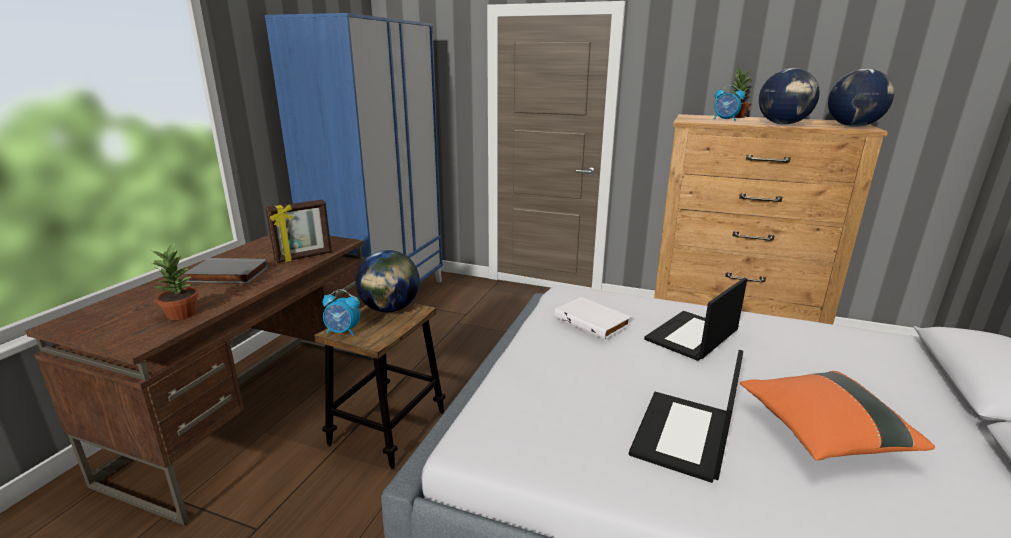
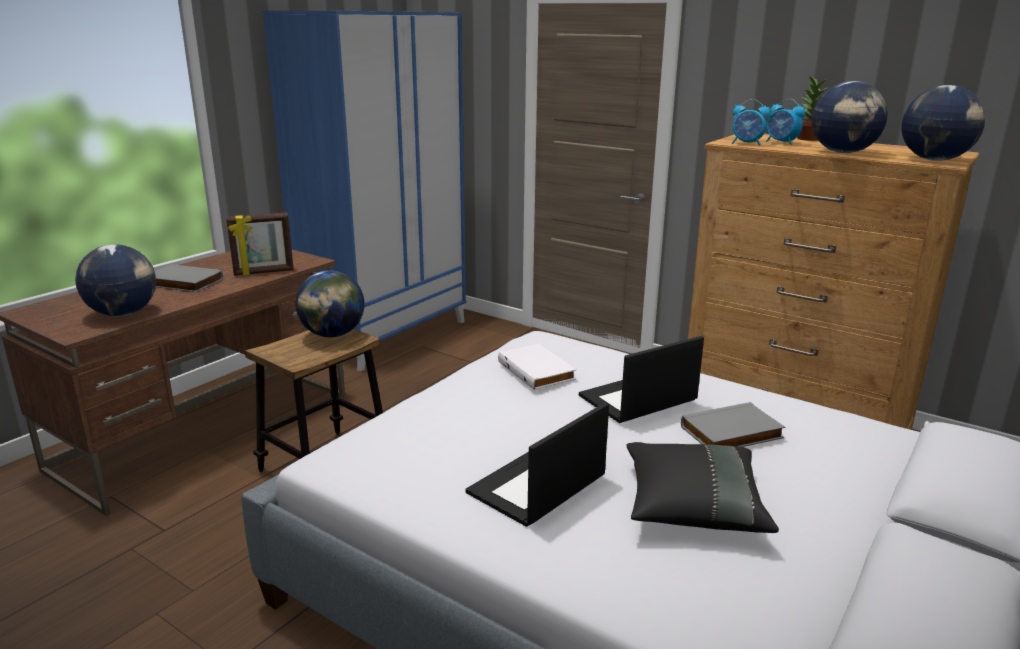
camera: 15 degrees right, 0 degrees up
potted plant [152,243,198,320] -> globe [75,244,156,316]
alarm clock [323,289,360,336] -> alarm clock moved to [732,99,770,146]
orange pillow [740,371,935,461] -> black pillow [626,442,779,533]
none -> grey book [681,402,785,447]

